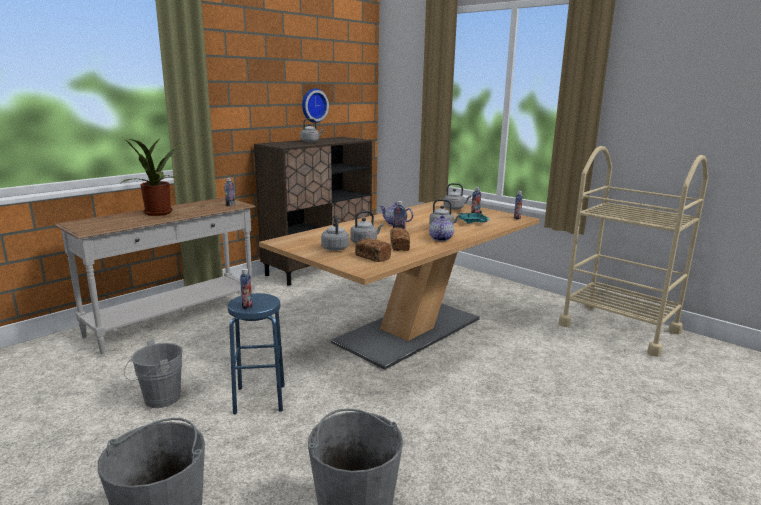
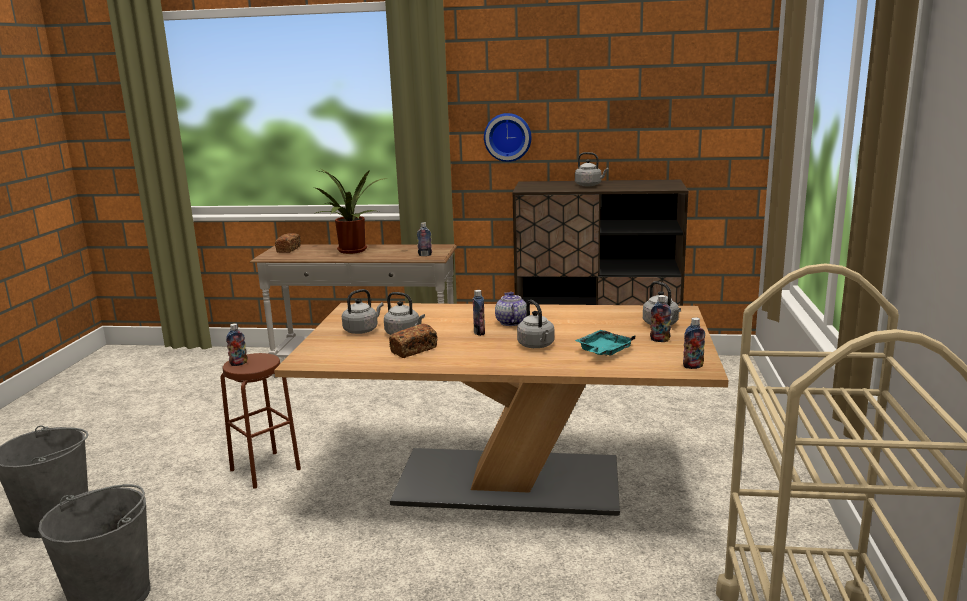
camera: 55 degrees right, 0 degrees up
grey bucket [124,339,183,408] -> none
blue stool [228,293,285,415] -> brown stool [221,353,301,489]
wall clock [302,88,329,123] -> wall clock moved to [484,113,531,162]
bread [355,238,391,262] -> bread moved to [275,233,301,253]
teapot [429,215,454,241] -> none

